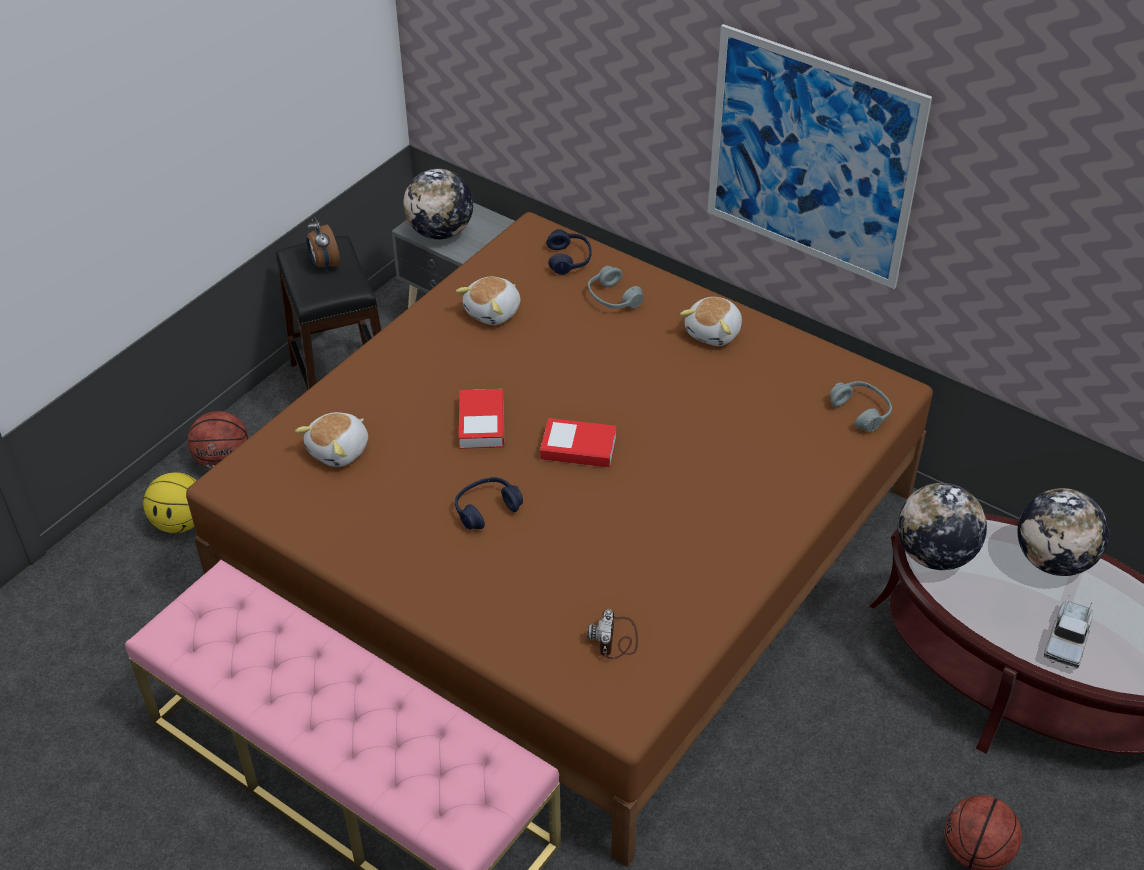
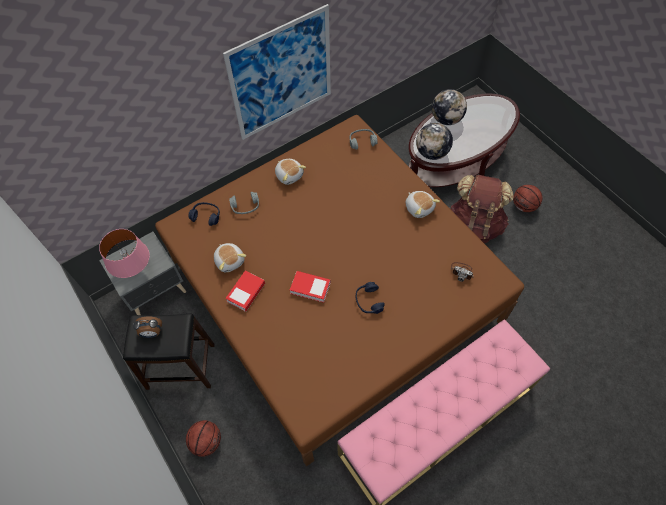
camera: 70 degrees left, 15 degrees up
basketball [143,472,197,533] -> none
plush toy [295,412,368,467] -> plush toy moved to [405,191,440,218]
globe [403,169,473,240] -> pink table lamp [99,229,150,278]
book [540,418,617,468] -> book moved to [225,271,265,312]
toy truck [1044,595,1093,669] -> none
none -> brown backpack [449,175,513,243]

